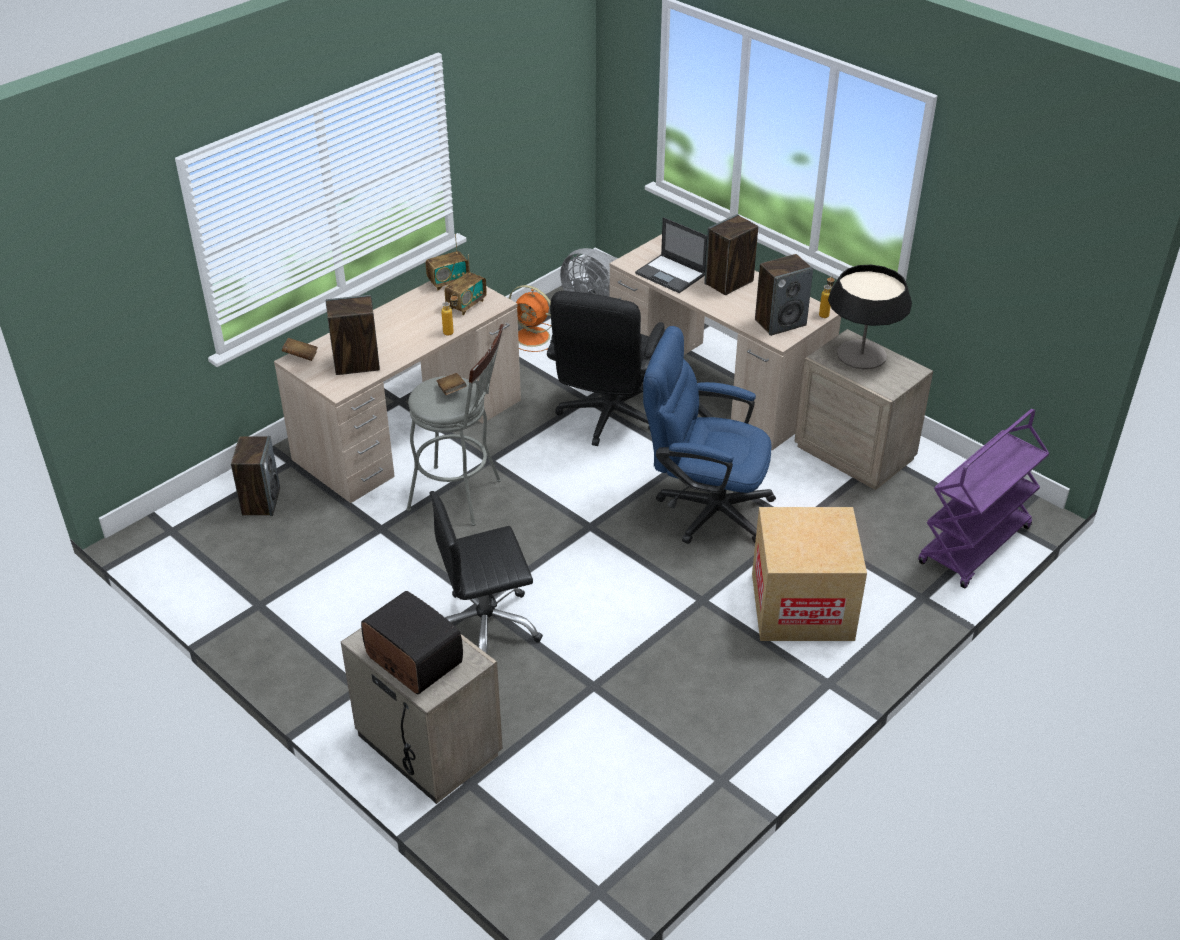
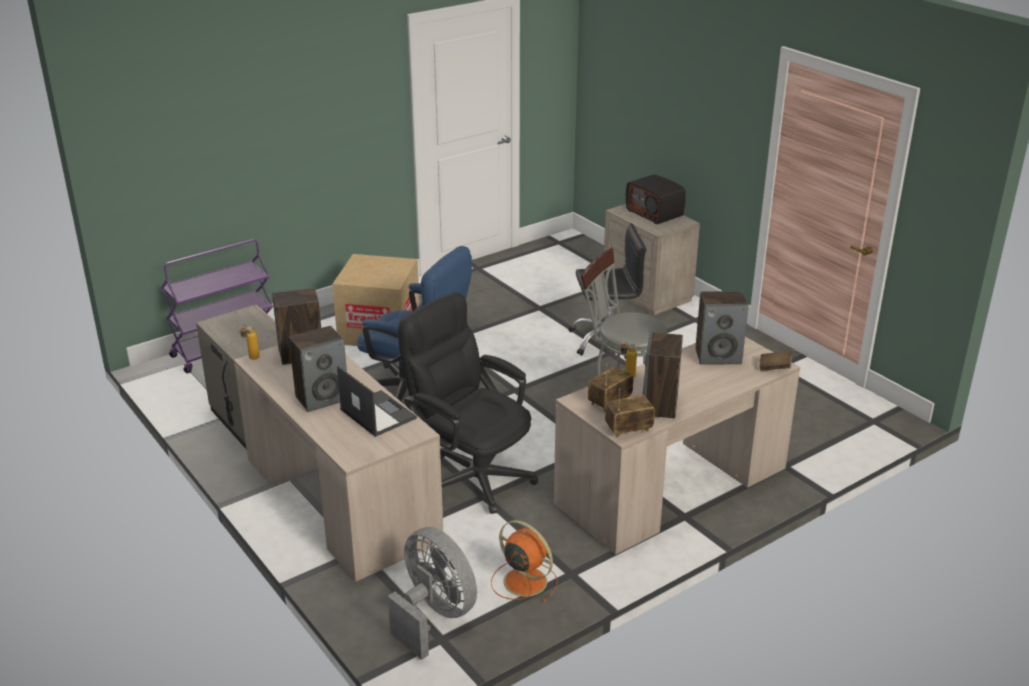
camera: 170 degrees left, 10 degrees down
speaker [231,436,280,516] -> speaker moved to [643,332,683,418]
brown book [437,373,467,395] -> none
black office chair [547,291,665,446] -> black office chair turned 75 degrees counterclockwise [398,292,538,514]
table lamp [828,265,912,369] -> none

